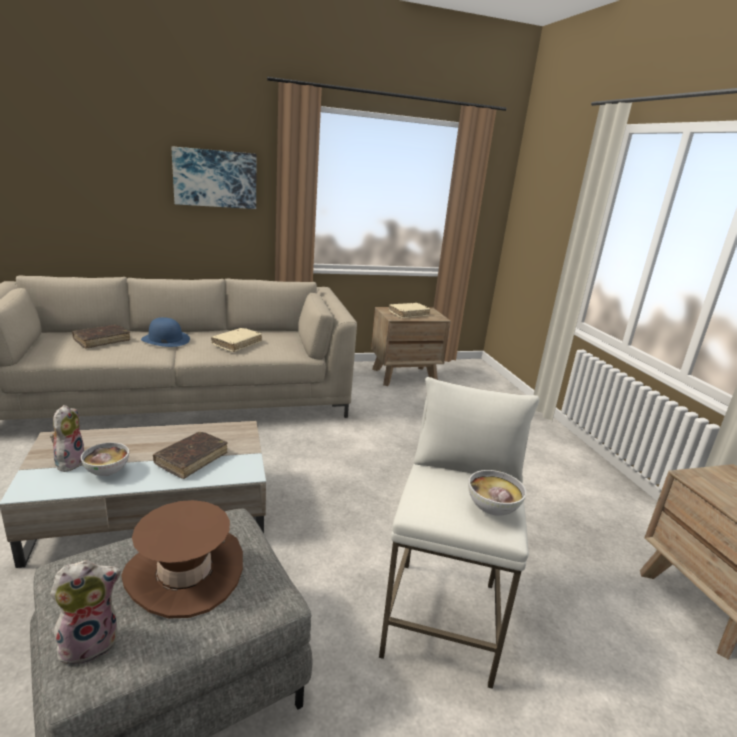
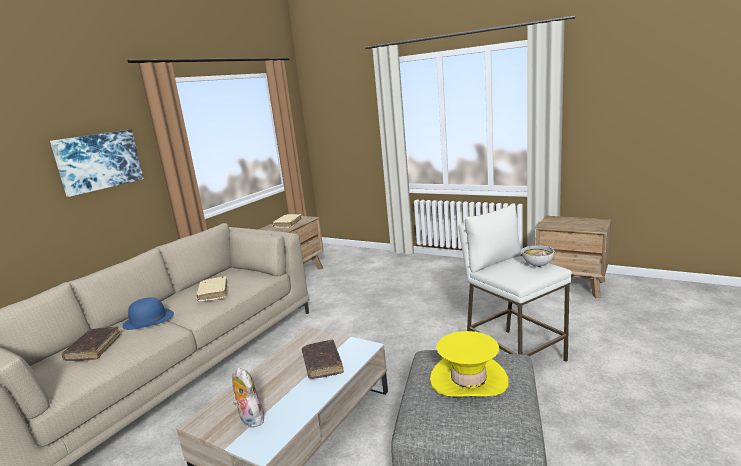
camera: 40 degrees left, 5 degrees down
plush toy [50,560,121,664] -> none
bowl [81,443,129,476] -> none
brown hat [122,500,243,619] -> yellow hat [430,331,509,397]

